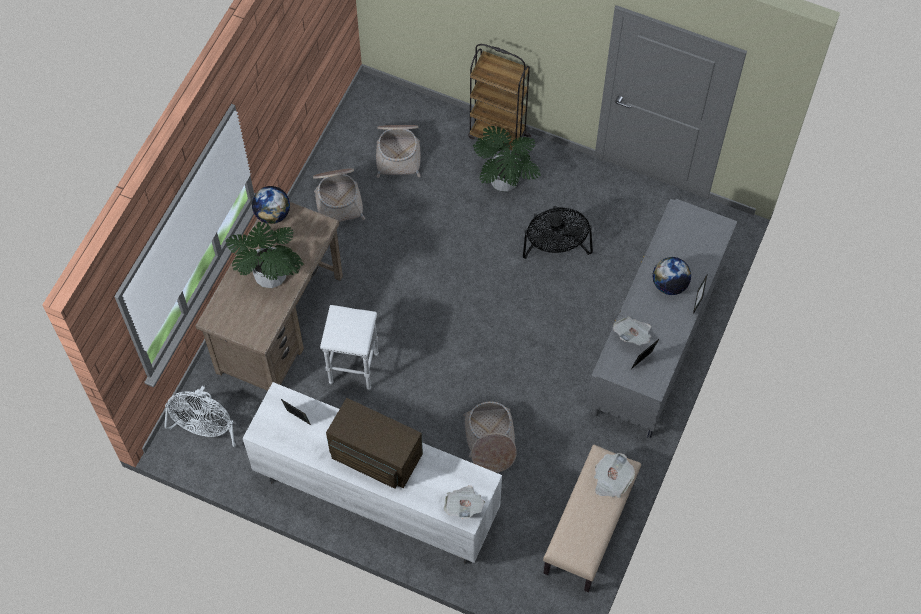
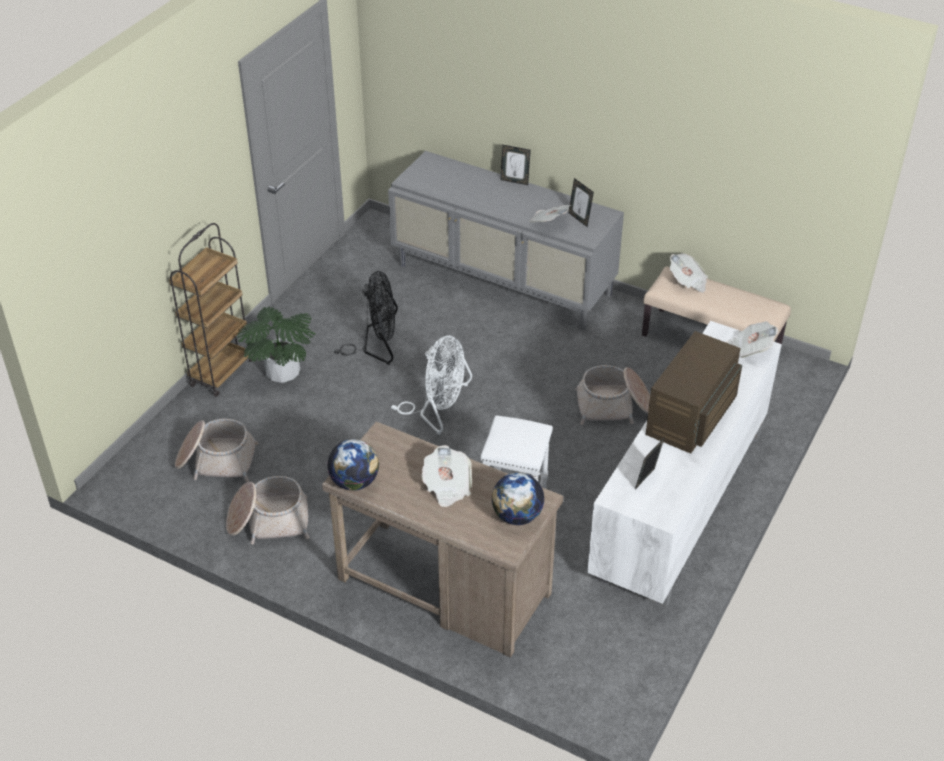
camera: 85 degrees left, 20 degrees down
white fan [164,386,235,447] -> white fan moved to [390,335,472,435]
potted plant [225,222,303,288] -> newspaper [421,445,472,507]
globe [652,257,691,295] -> globe moved to [492,472,545,525]

